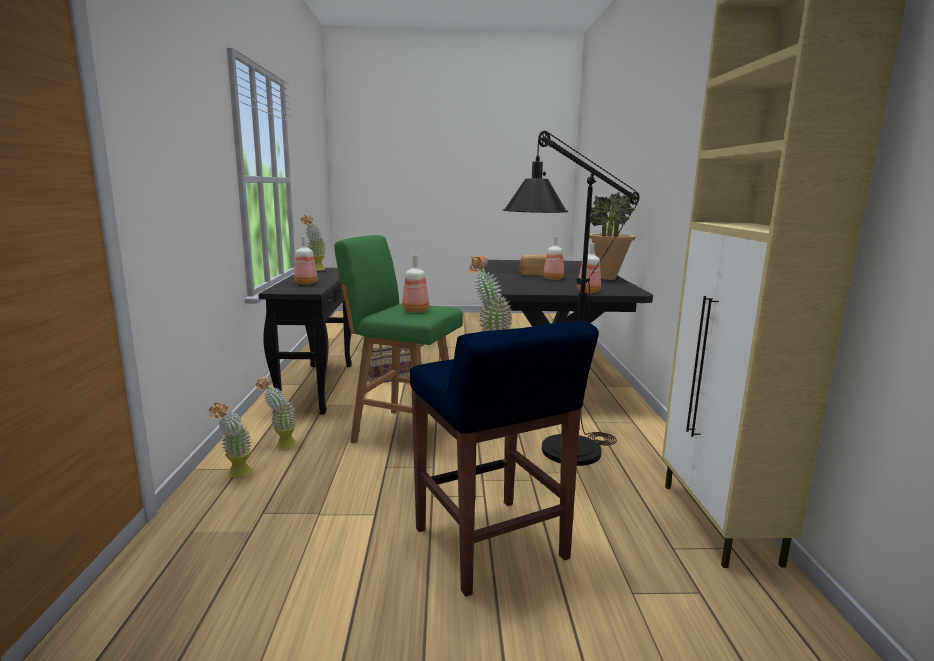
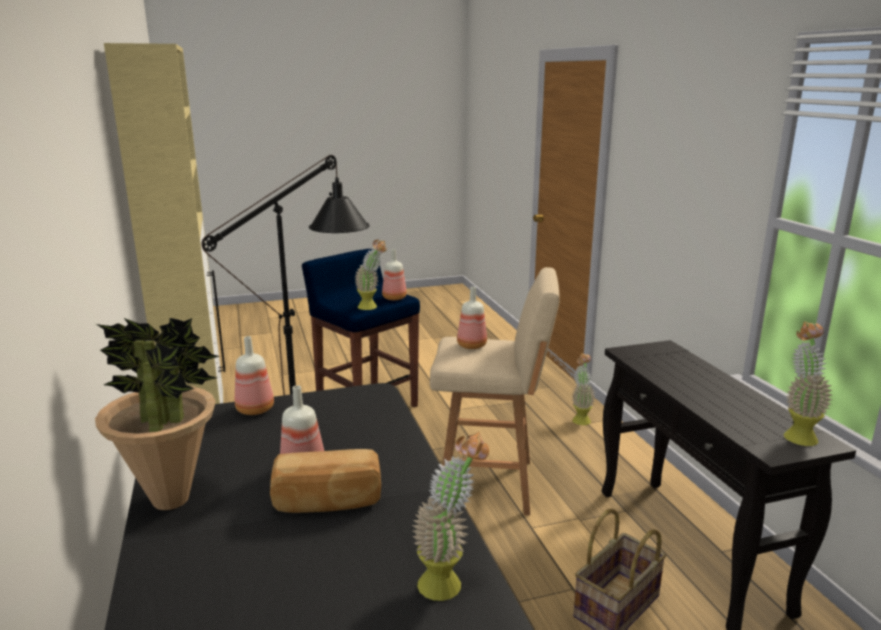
camera: 165 degrees right, 5 degrees up
potted plant [256,376,297,449] -> potted plant moved to [412,432,489,601]
bottle [294,236,318,284] -> bottle moved to [382,249,407,300]
green stool [334,235,463,443] -> beige stool [430,267,560,516]

